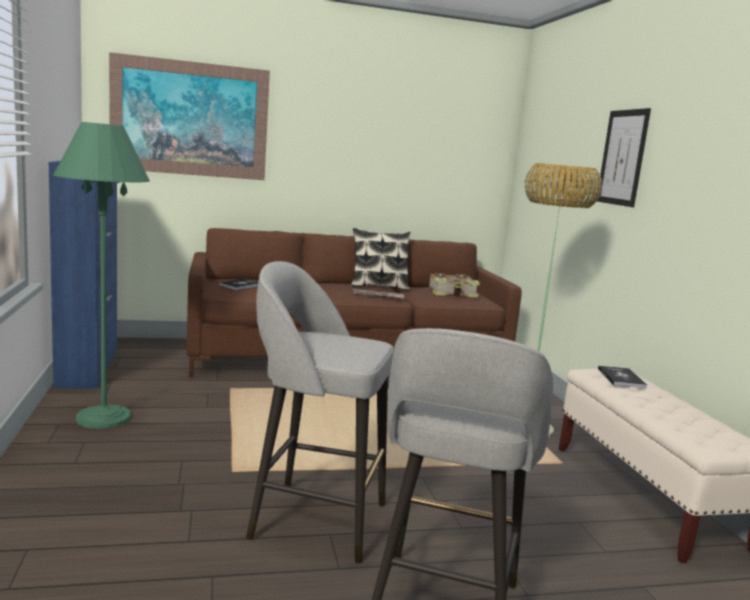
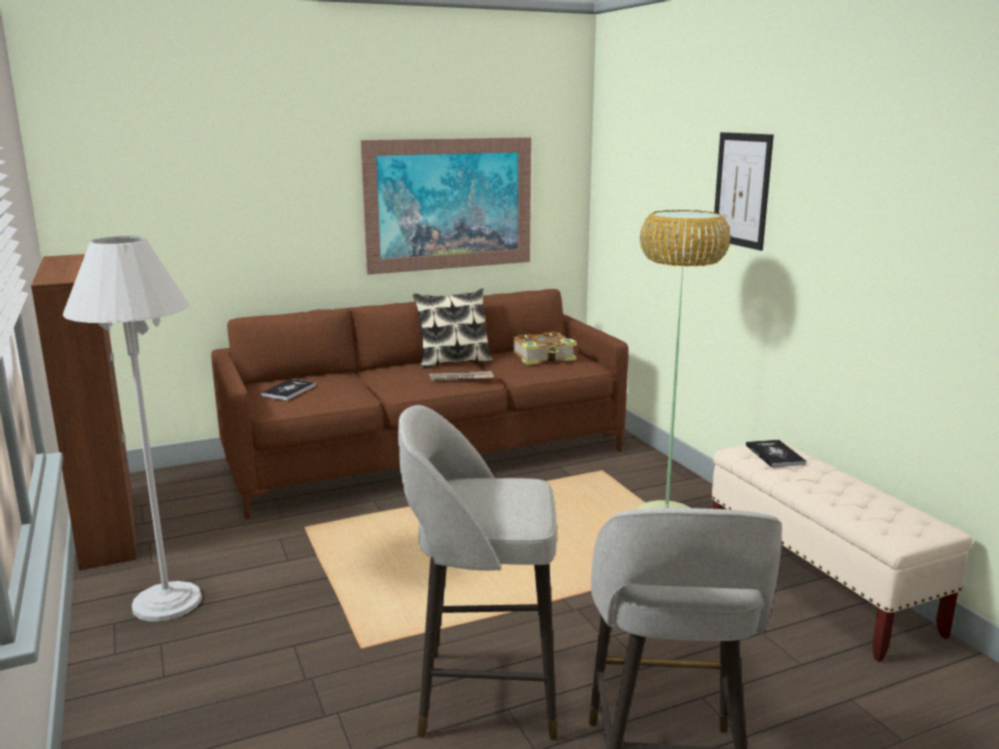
camera: 10 degrees left, 5 degrees up
blue cabinet [48,160,117,389] -> brown cabinet [31,254,137,571]
green floor lamp [54,122,150,429] -> white floor lamp [63,236,202,622]
picture [109,52,270,180] -> picture moved to [360,137,531,275]

